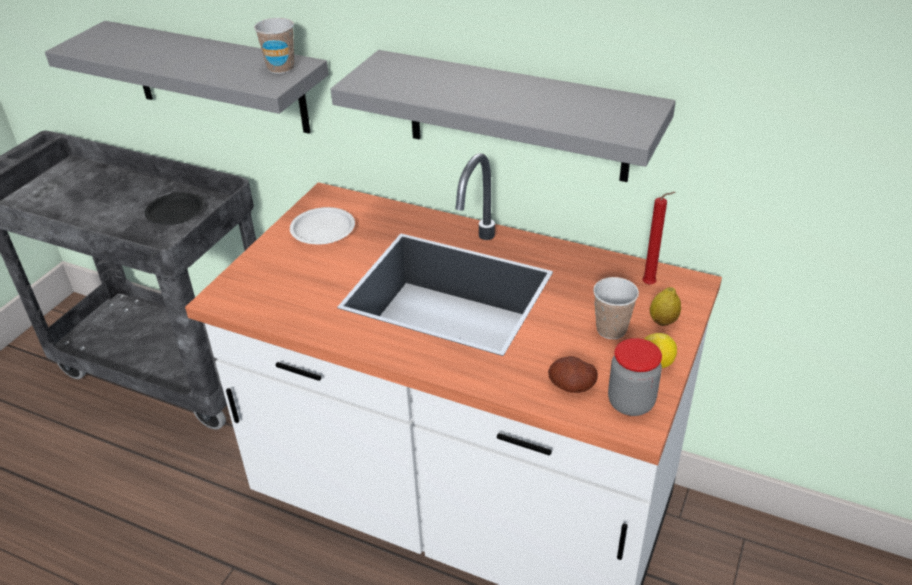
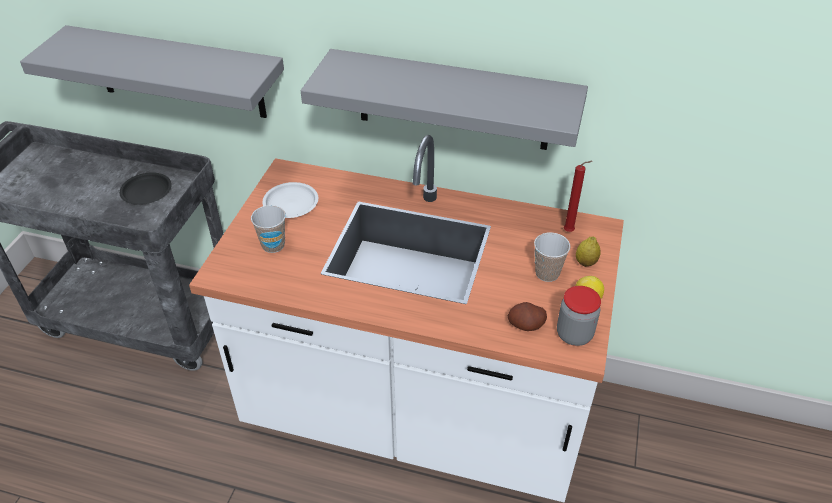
camera: 10 degrees left, 5 degrees up
cup [254,18,294,74] -> cup moved to [251,205,286,253]

